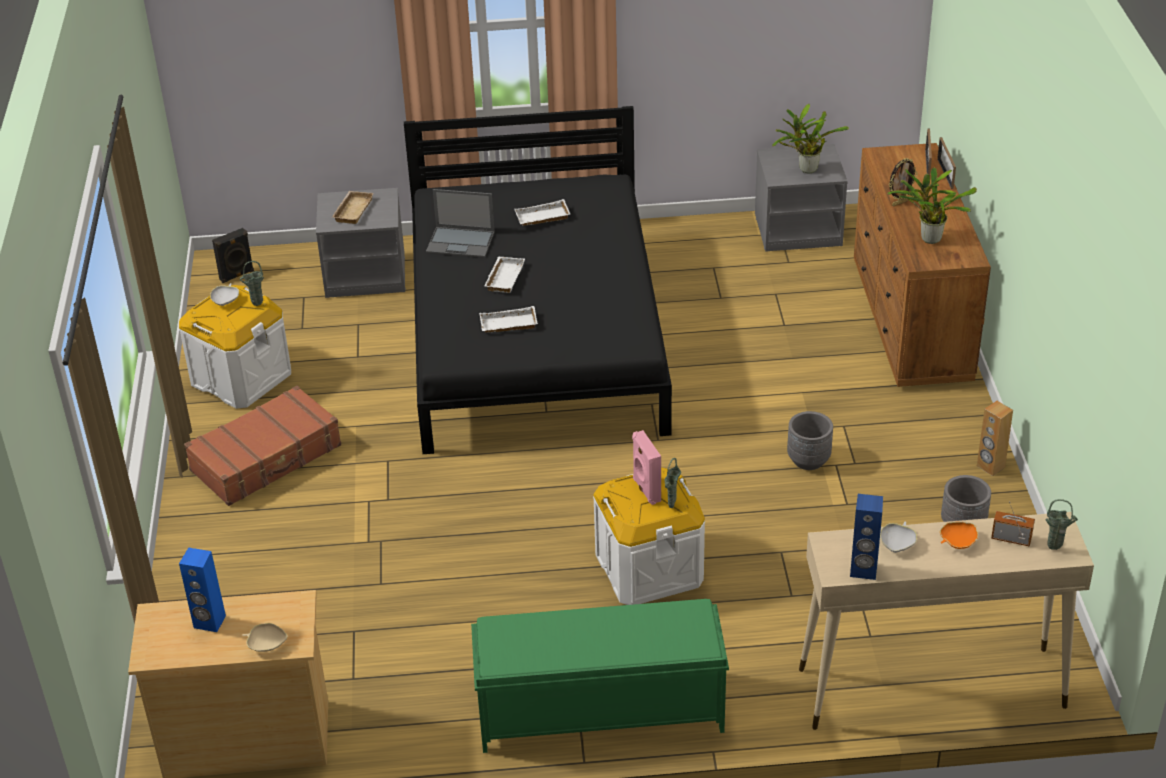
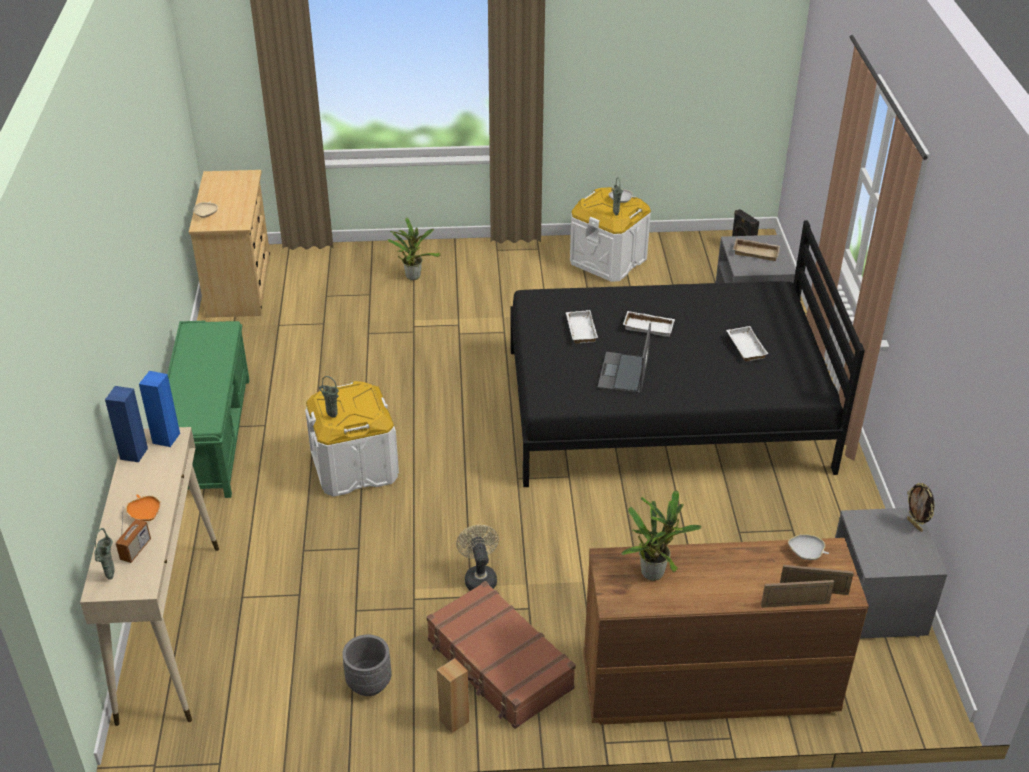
camera: 90 degrees right, 0 degrees up
blue speaker [179,547,226,632] -> blue speaker moved to [139,371,180,447]
brown suitcase [184,386,341,506] -> brown suitcase moved to [426,581,576,729]
laptop [426,189,495,258] -> laptop moved to [597,323,651,394]
pink speaker [632,430,661,505] -> none
potted plant [772,104,849,174] -> potted plant moved to [388,218,441,280]
grey planter [787,411,833,470] -> beige fan [456,525,499,591]
white bowl [880,521,917,553] -> white bowl moved to [788,534,829,560]
picture frame [889,158,917,207] -> picture frame moved to [907,483,934,532]

